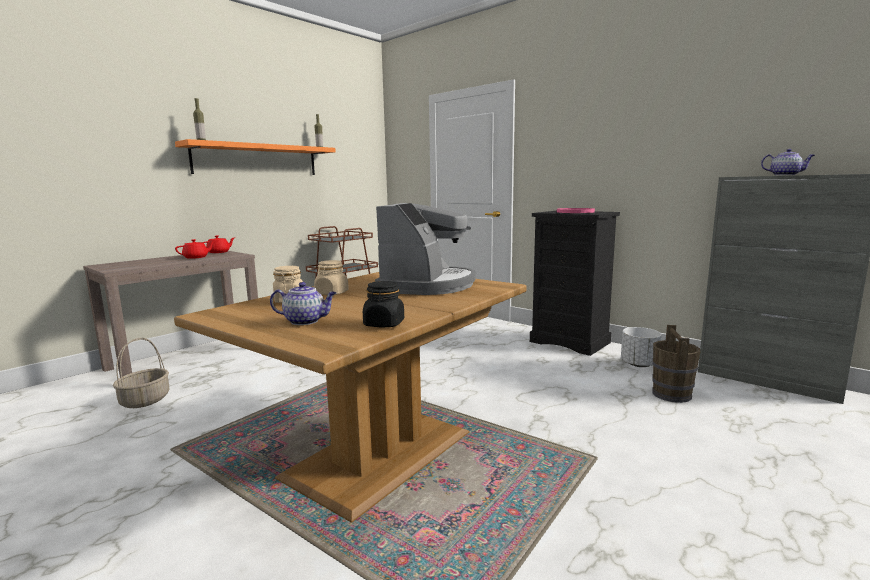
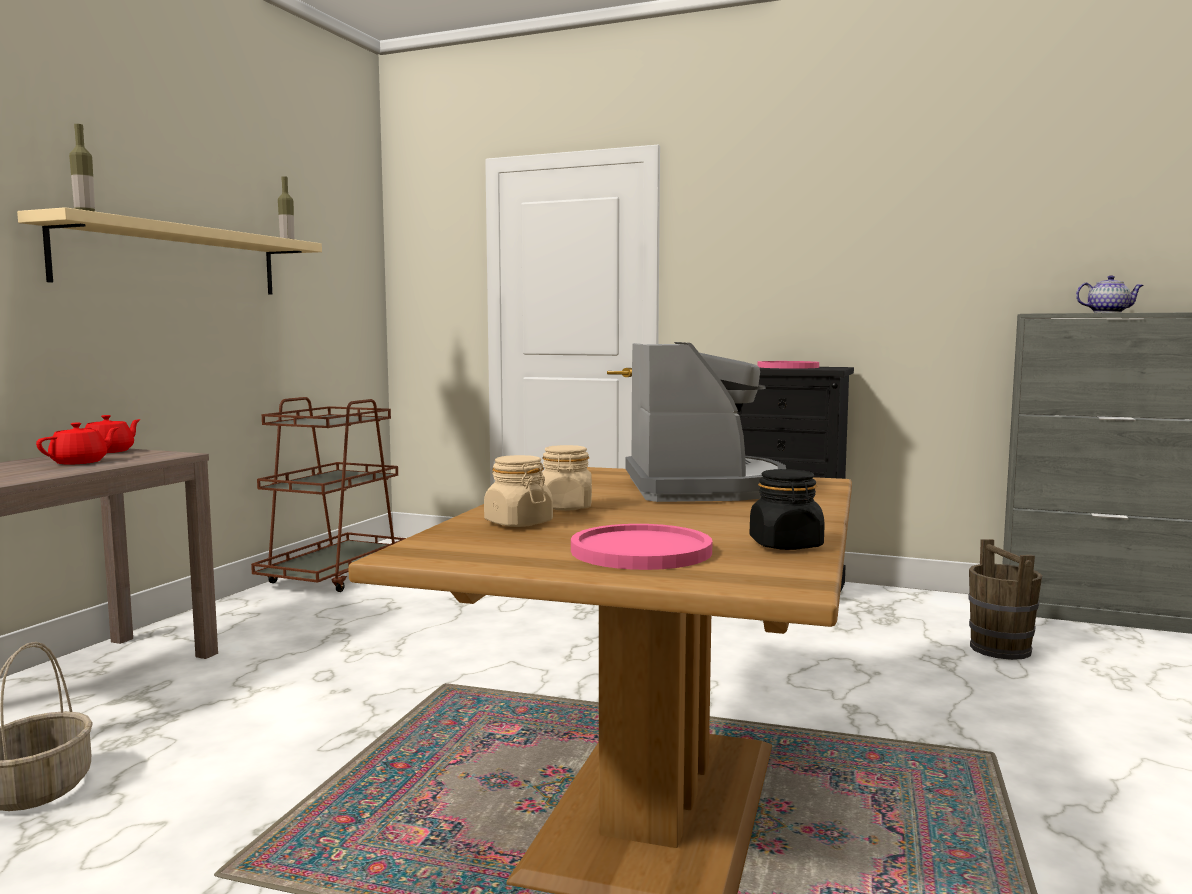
camera: 20 degrees left, 5 degrees down
orange shelf [175,139,336,175] -> beige shelf [17,207,322,295]
teapot [270,282,336,325] -> pink plate [571,524,712,570]
white planter [621,327,662,367] -> none

